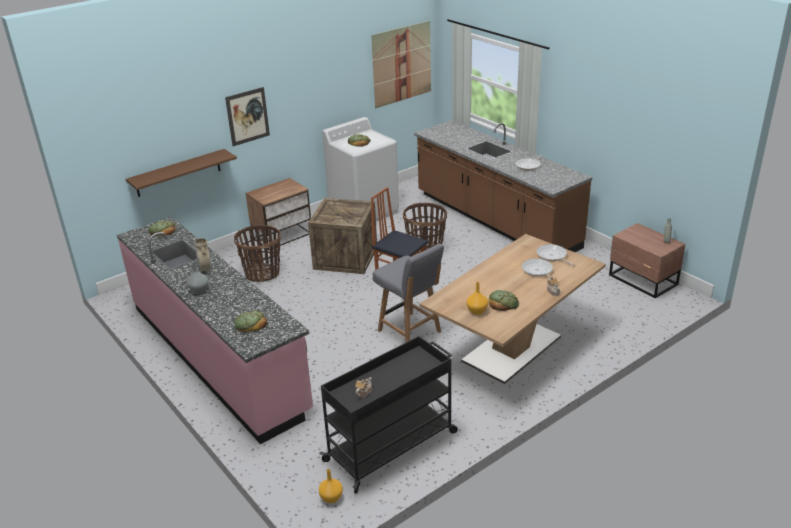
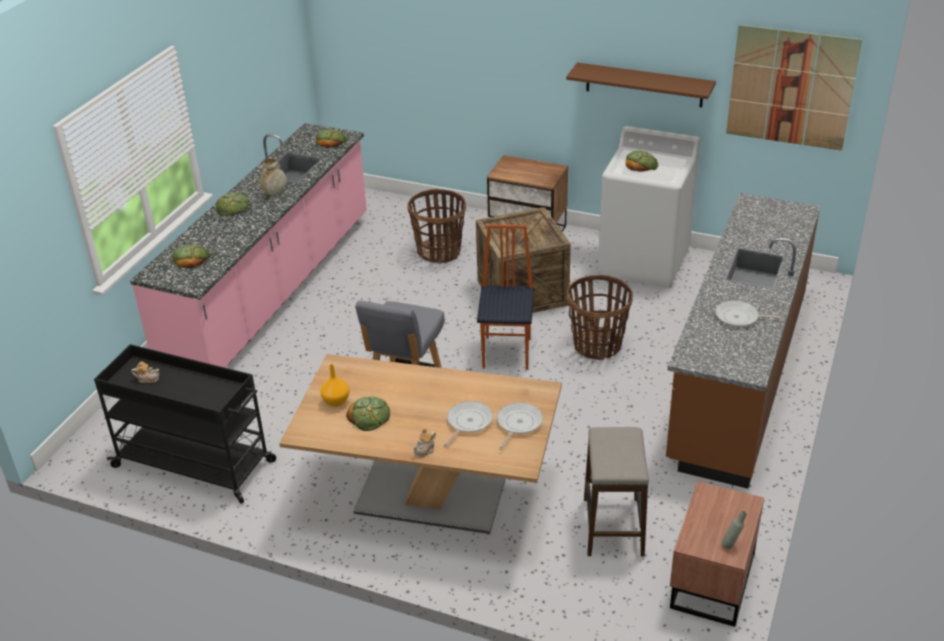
camera: 60 degrees right, 5 degrees up
brown shelf [126,149,237,197] -> brown shelf moved to [566,62,716,107]
grey vase [187,261,209,294] -> bread [216,193,250,216]
picture [225,87,270,146] -> none
orange vase [319,469,343,503] -> none
none -> stool [584,427,649,556]

